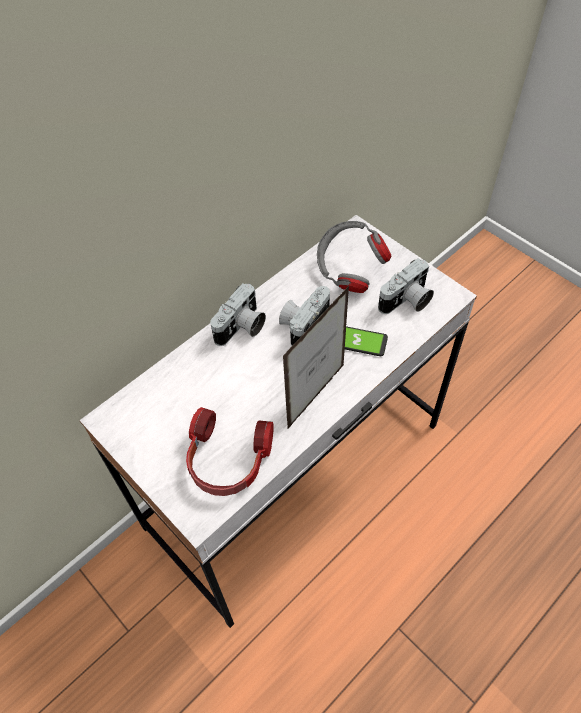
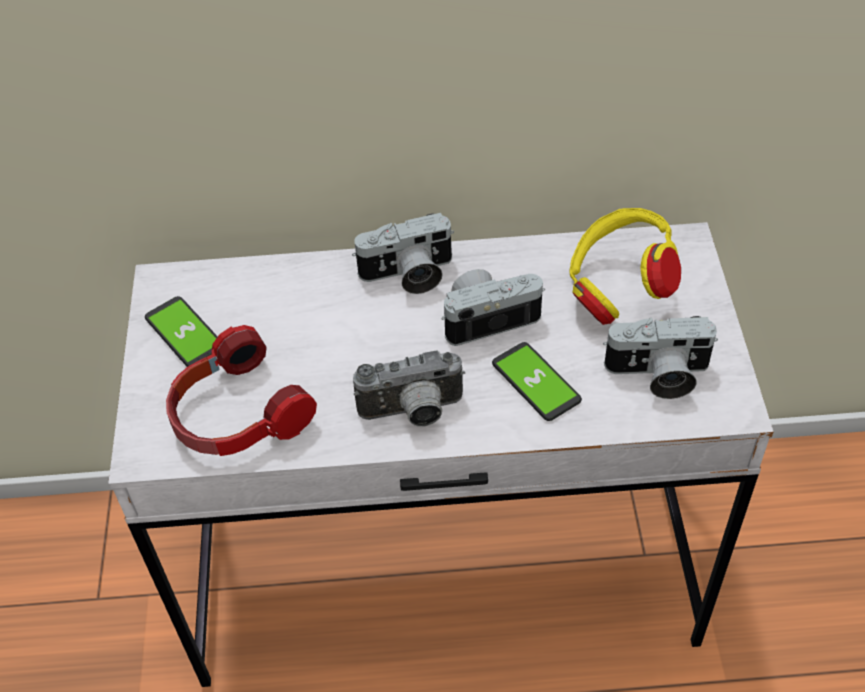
camera: 40 degrees right, 5 degrees down
picture frame [283,286,349,429] -> camera [353,351,465,426]
grey headphones [317,221,391,293] -> yellow headphones [569,208,681,325]
none -> phone [145,296,218,367]

